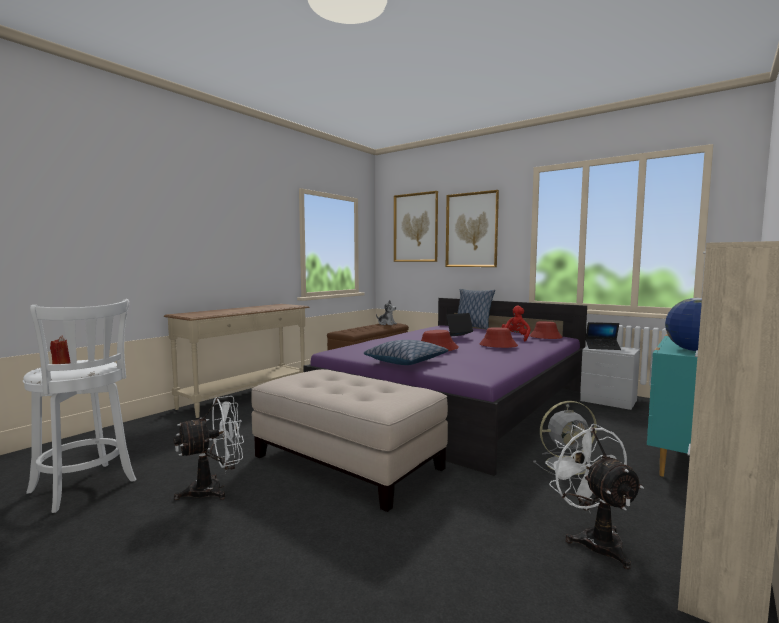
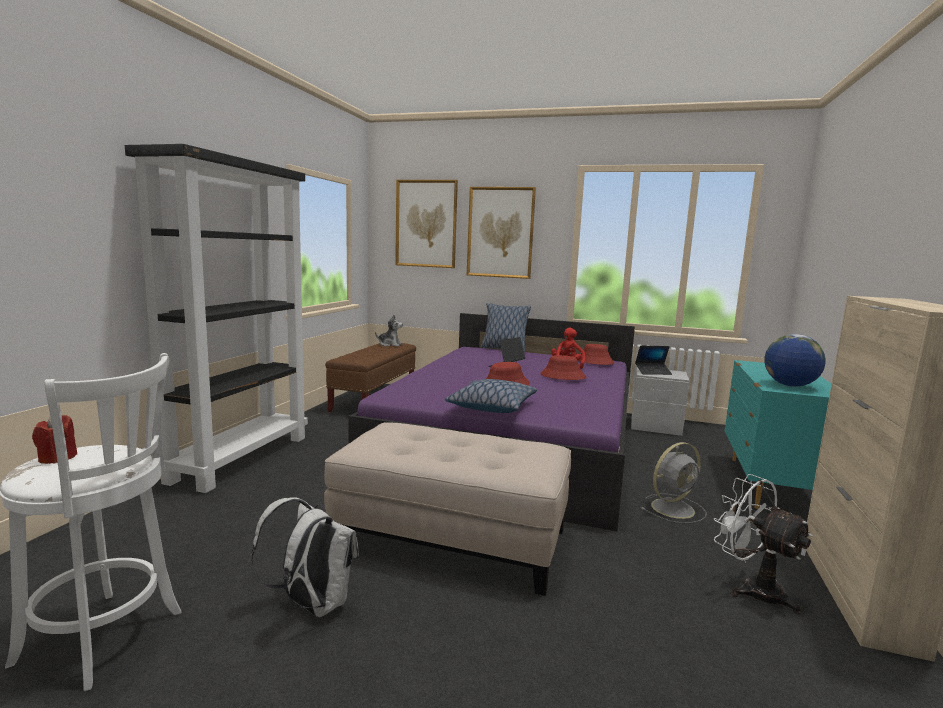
camera: 20 degrees left, 5 degrees up
beige console table [164,304,310,418] -> black bookcase [125,144,308,493]
white fan [173,396,244,500] -> white backpack [251,497,359,617]

